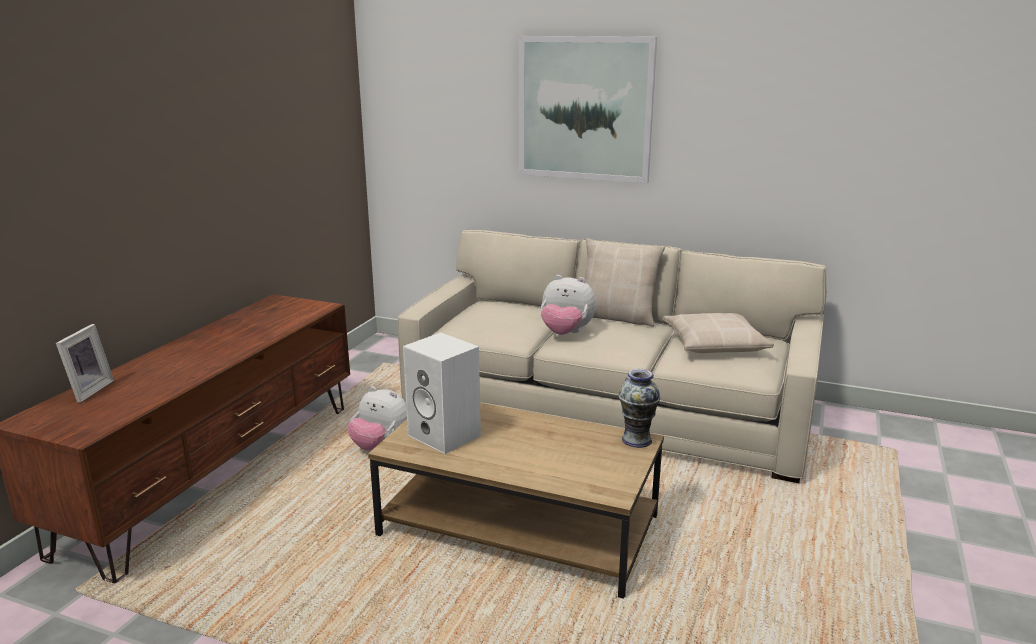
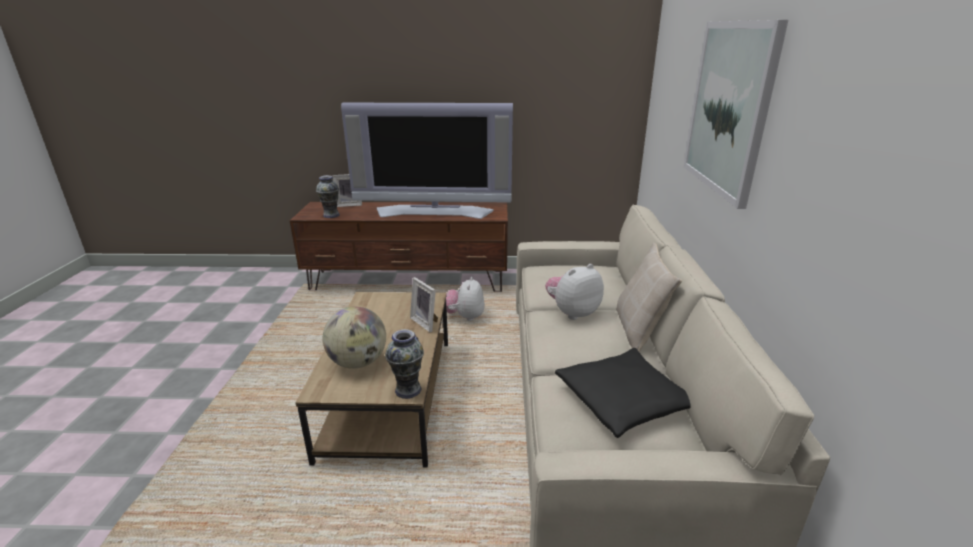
camera: 70 degrees right, 5 degrees up
white speaker [403,332,481,454] -> none
plush toy [541,275,596,335] -> plush toy turned 60 degrees clockwise [545,264,604,320]
beige pillow [663,313,774,353] -> black pillow [555,348,691,438]
none -> vase [316,175,340,218]
none -> globe [323,306,386,369]
none -> television [341,103,513,219]
none -> picture frame [410,277,438,333]

